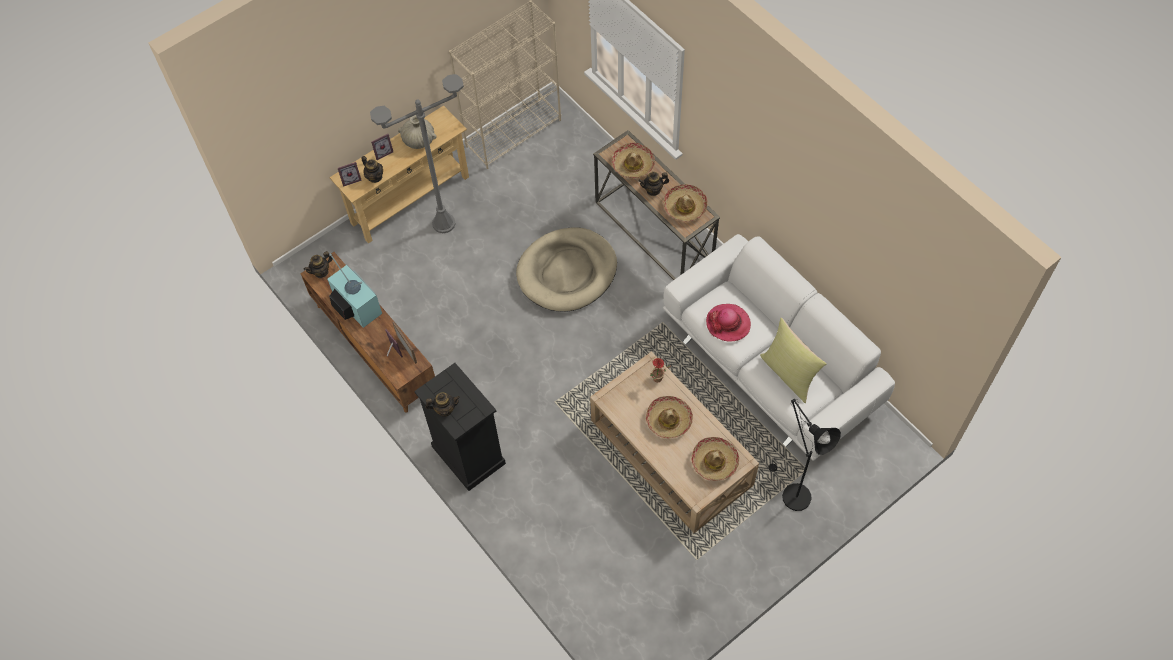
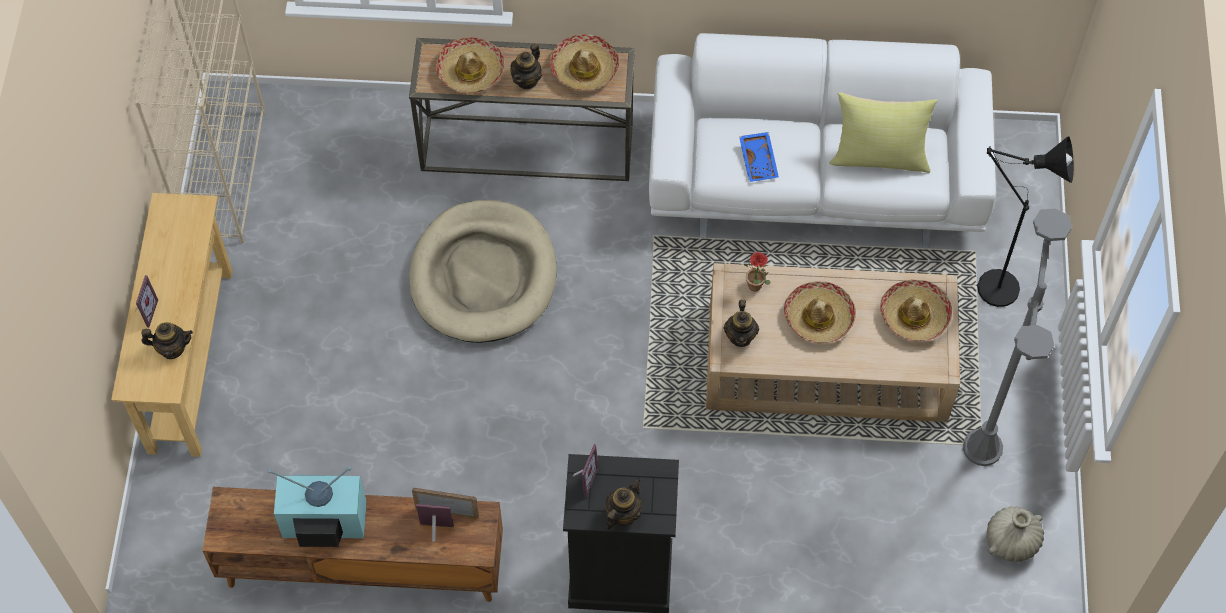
camera: 50 degrees left, 0 degrees up
teapot [304,251,333,278] -> teapot moved to [724,299,759,347]
picture frame [338,162,362,187] -> picture frame moved to [573,444,598,497]
grey floor lamp [370,74,464,233] -> grey floor lamp moved to [963,209,1072,466]
beige vase [398,115,437,149] -> beige vase moved to [987,506,1044,562]
hat [706,304,751,342] -> blue tray [739,132,779,182]

